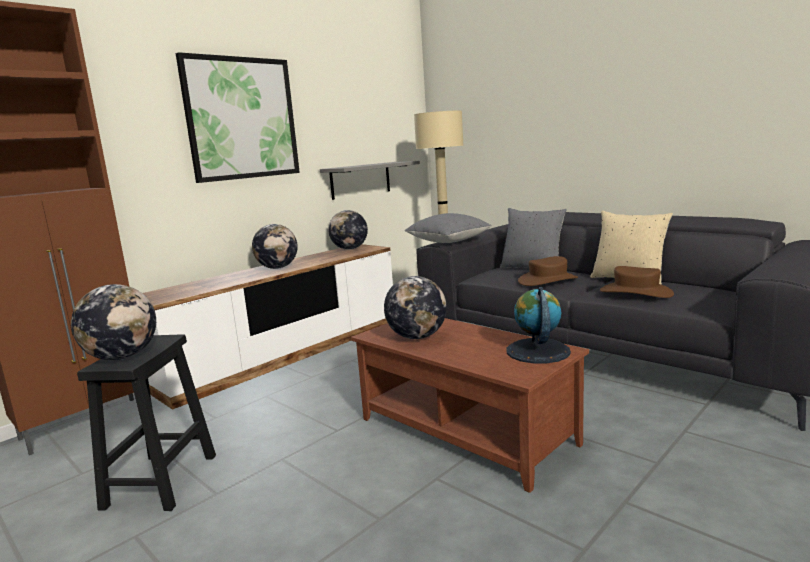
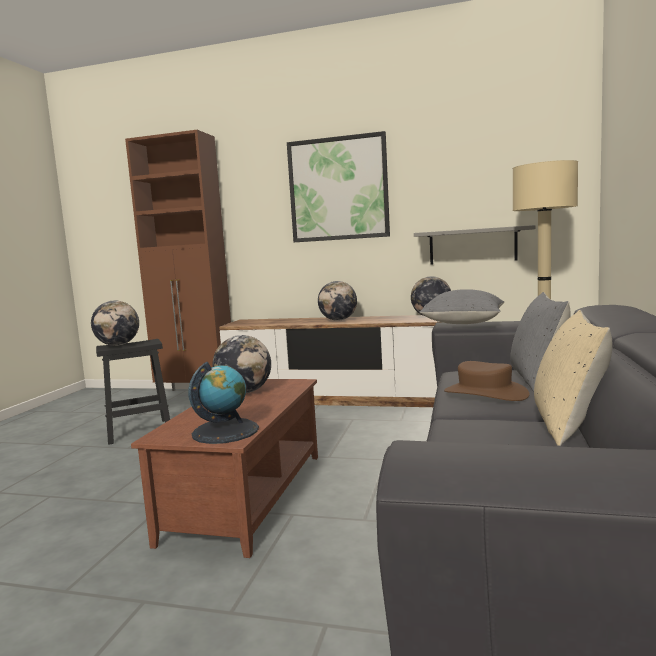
camera: 60 degrees right, 5 degrees down
brown hat [600,266,674,298] -> none

